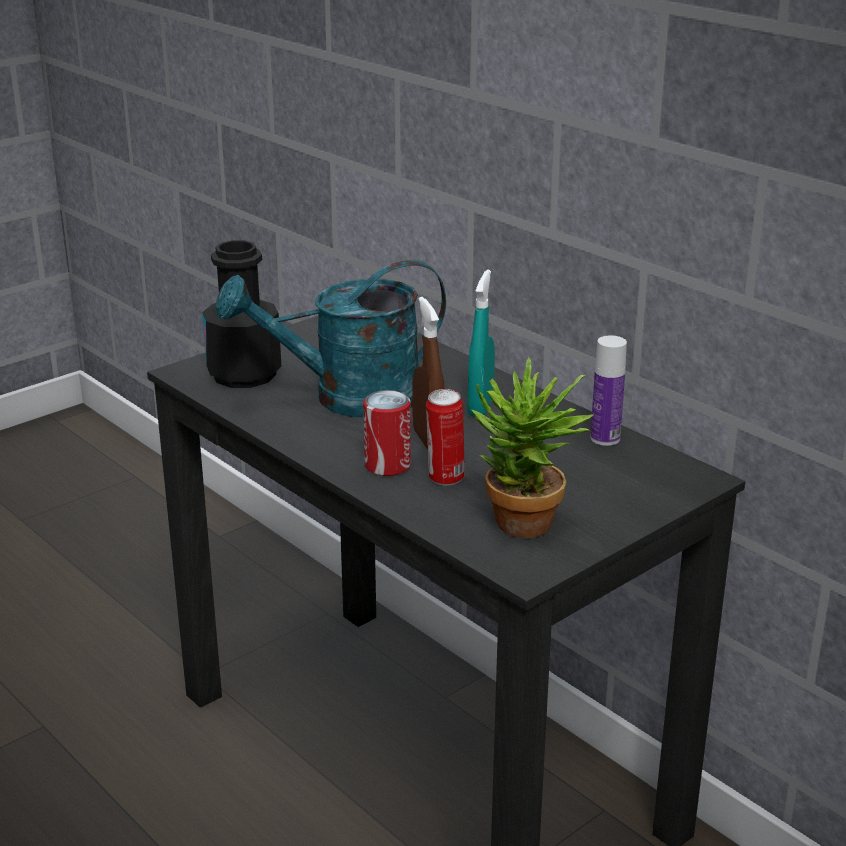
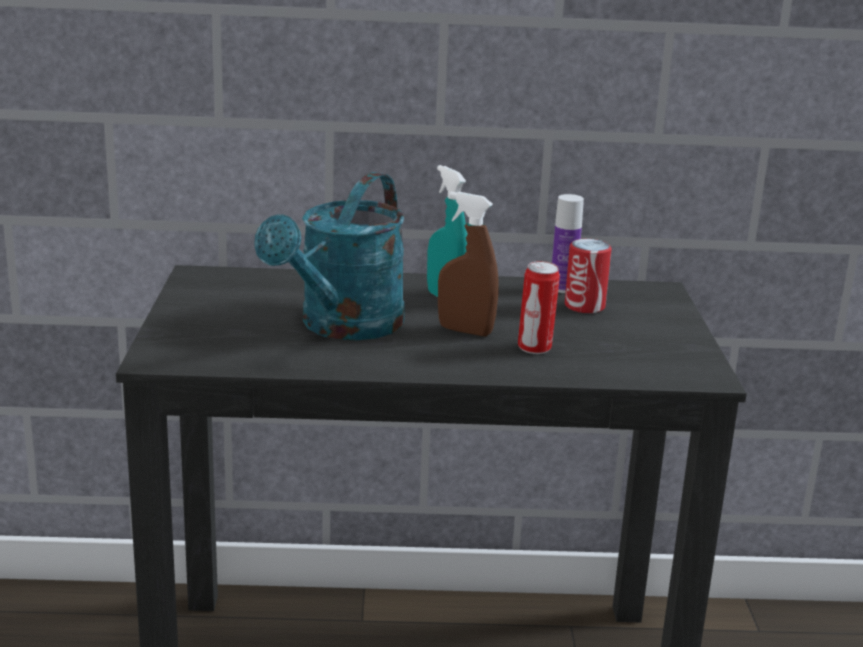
camera: 50 degrees left, 5 degrees down
black bottle [202,240,281,388] -> none
can [363,390,411,476] -> can moved to [565,239,612,313]
potted plant [471,358,594,538] -> none

